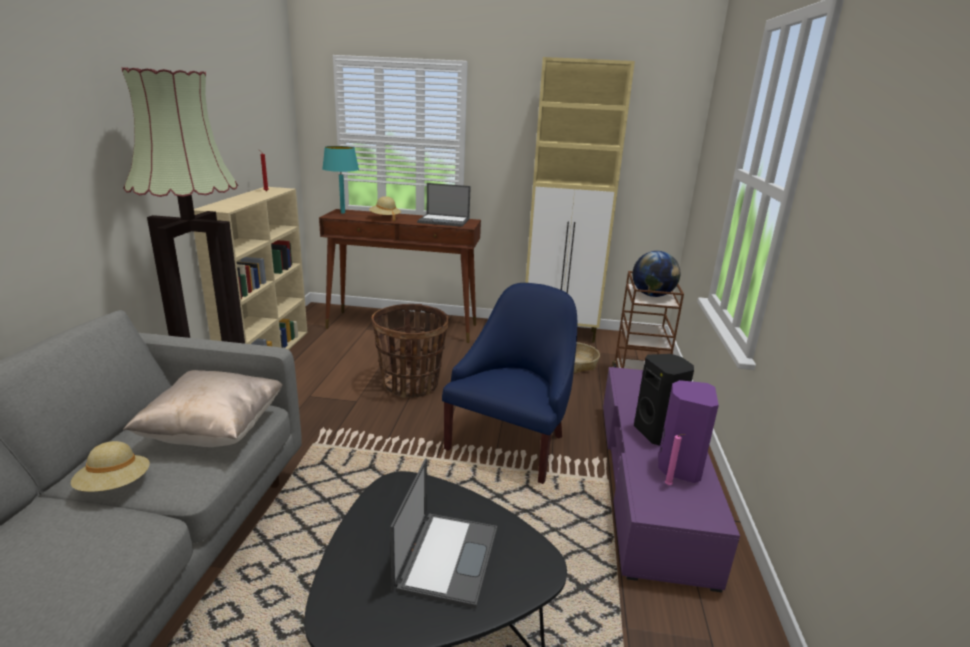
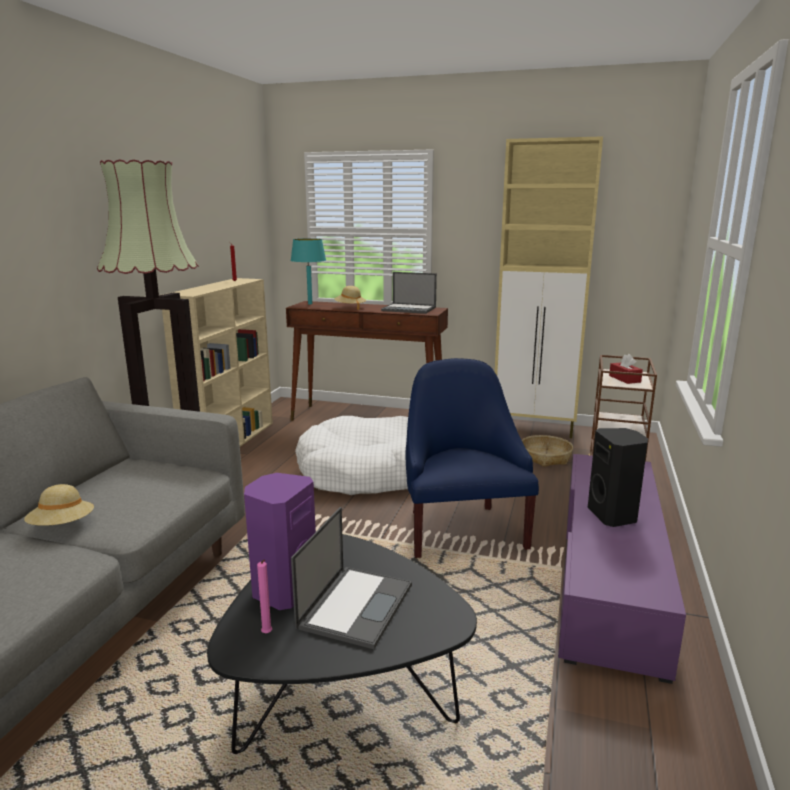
camera: 10 degrees right, 5 degrees down
beige pillow [123,370,283,447] -> none
basket [372,304,449,398] -> white dog bed [295,416,408,495]
blue armchair [442,283,578,484] -> blue armchair turned 45 degrees counterclockwise [405,358,539,558]
globe [633,251,681,297] -> red tissue box [609,354,643,384]
purple speaker [658,380,719,483] -> purple speaker moved to [244,473,316,610]
pink candle [665,434,686,485] -> pink candle moved to [257,560,272,634]

